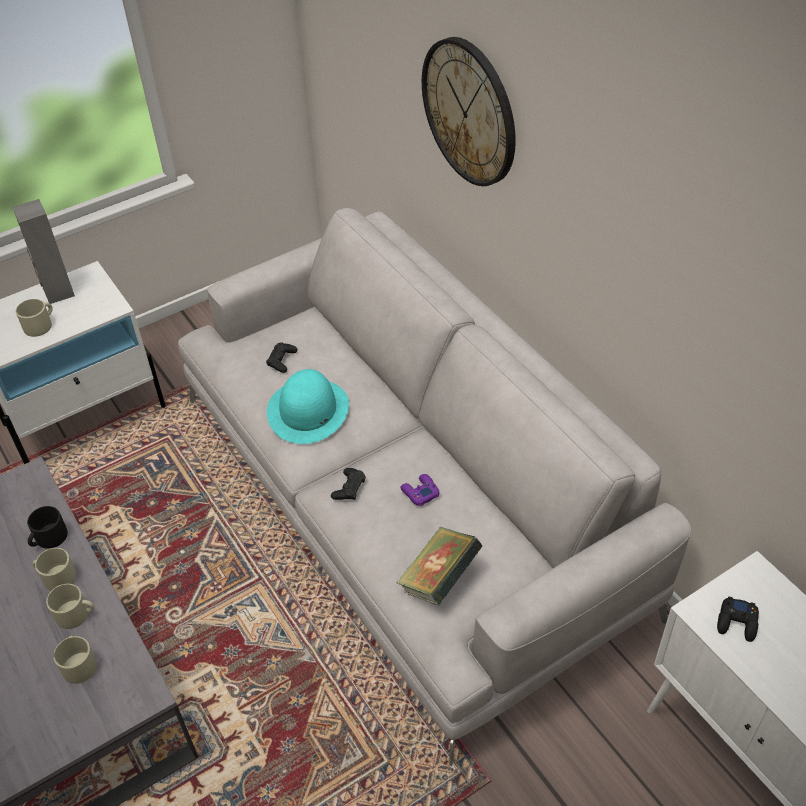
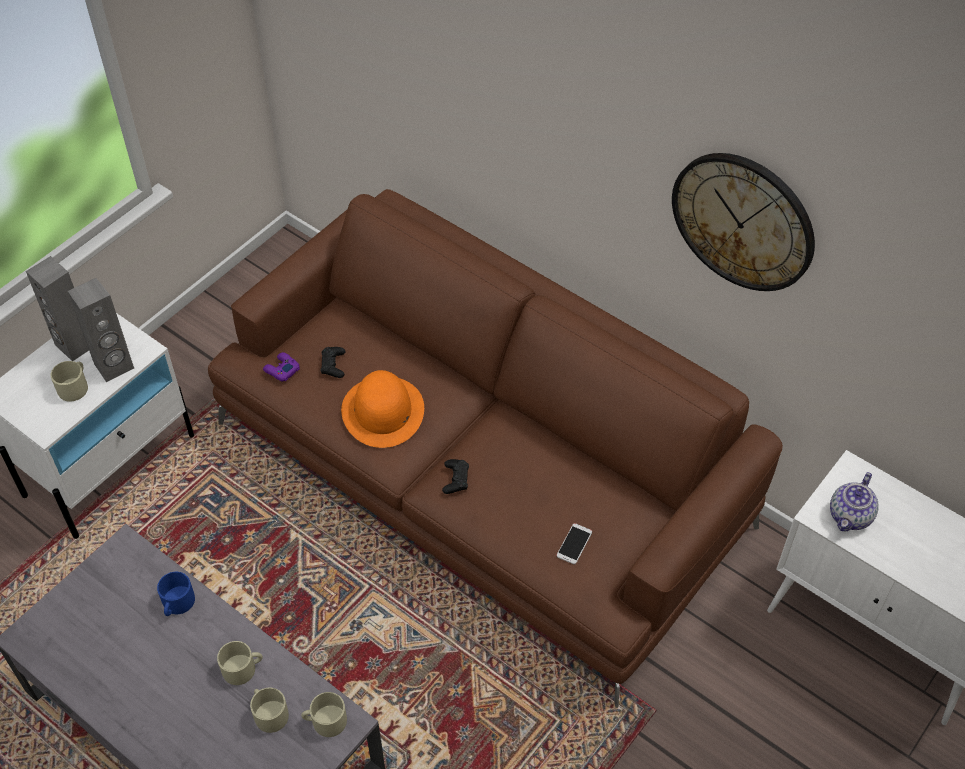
camera: 20 degrees left, 5 degrees up
black mug [27,506,68,549] -> blue mug [157,572,195,616]
beige mug [32,548,76,591] -> beige mug moved to [301,692,347,737]
grey sofa [178,208,691,766] -> brown sofa [208,189,783,708]
turquoise hat [267,369,349,444] -> orange hat [341,370,424,448]
book [397,527,483,605] -> phone [557,523,592,564]
purple game controller [400,474,440,506] -> purple game controller moved to [263,352,300,382]
wall clock [422,37,516,186] -> wall clock moved to [672,153,815,291]
black game controller [717,597,759,642] -> teapot [830,472,879,532]
none -> grey speaker [68,278,134,382]

